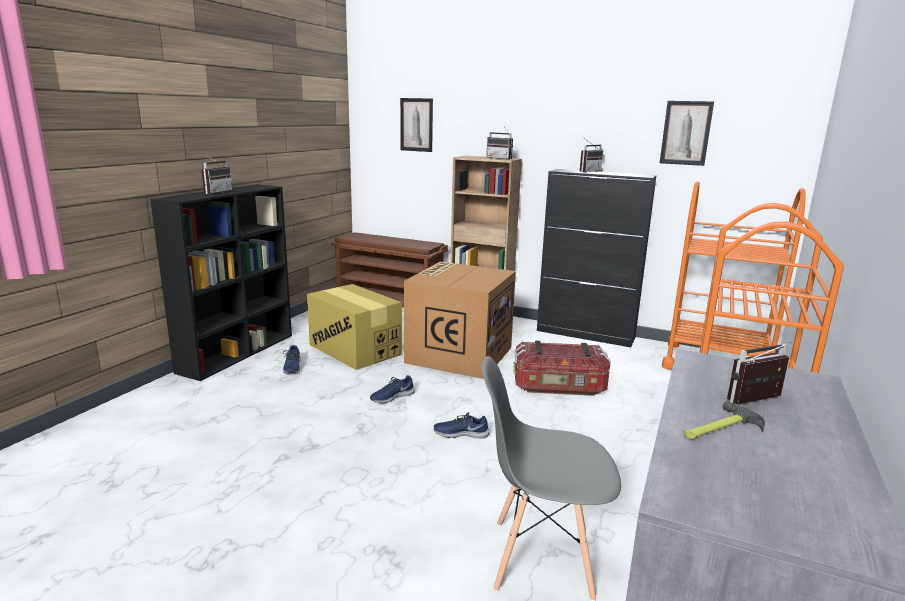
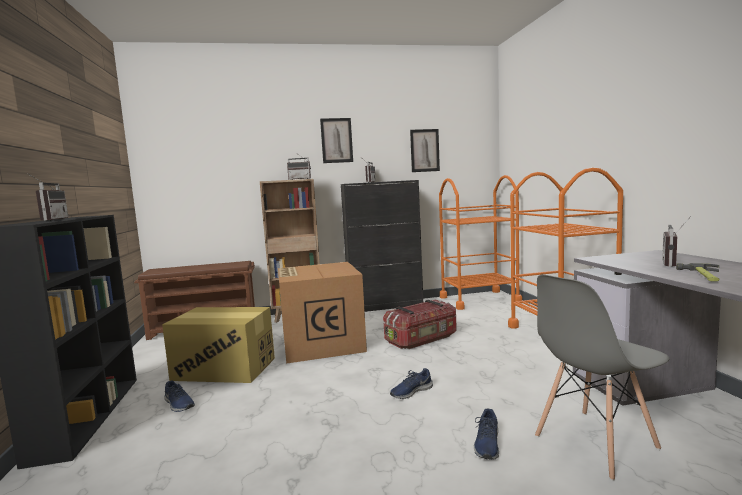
camera: 35 degrees left, 10 degrees down
blue shoe [370,375,415,404] -> blue shoe moved to [474,409,499,460]
picture [400,98,433,152] -> picture moved to [320,118,353,163]

